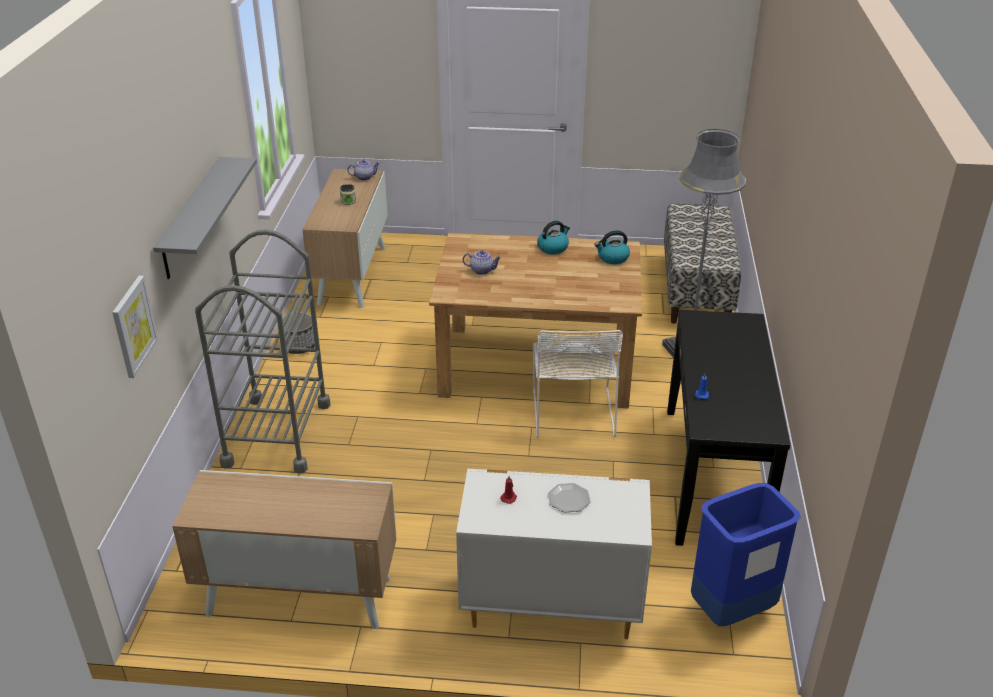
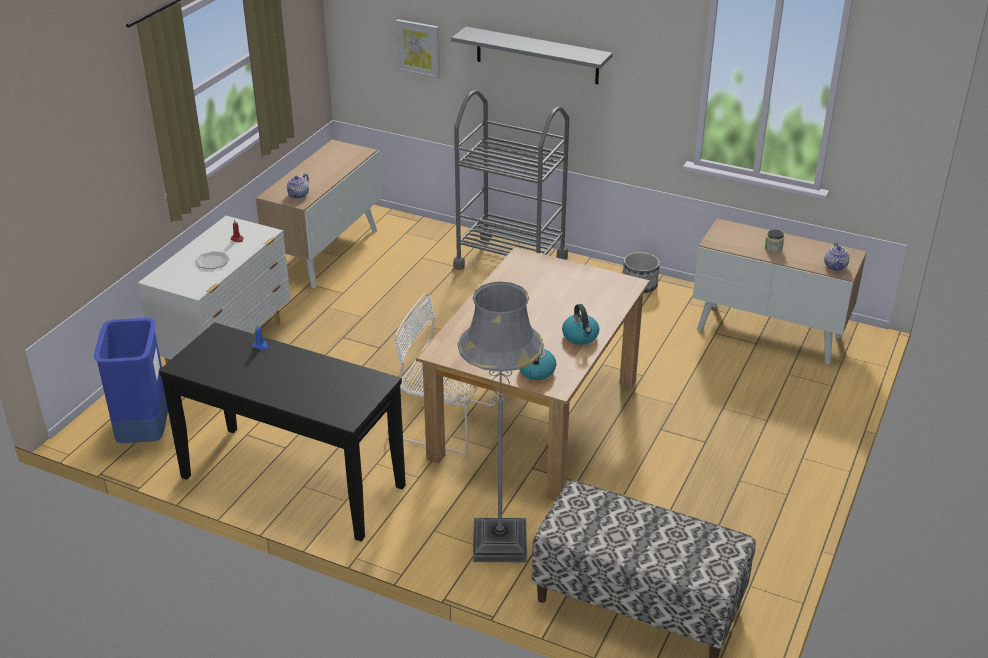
camera: 110 degrees right, 0 degrees up
teapot [463,250,502,275] -> teapot moved to [286,174,309,199]

